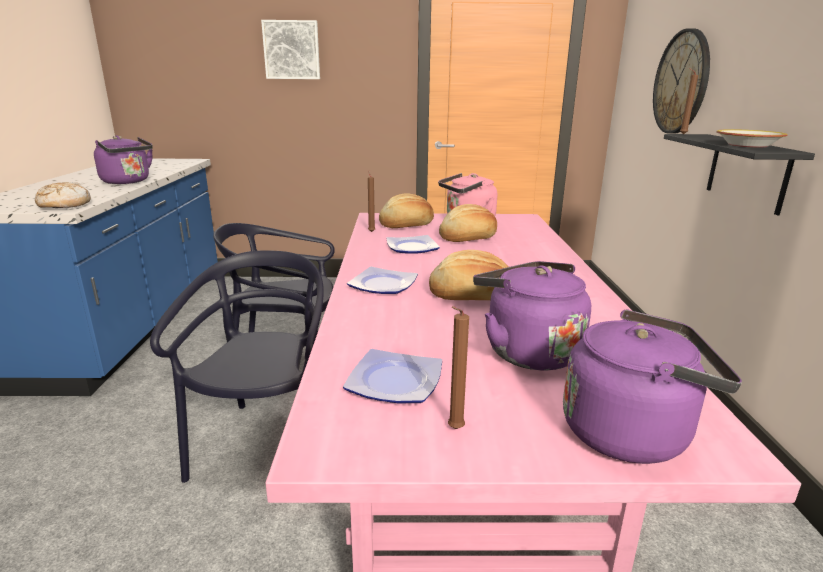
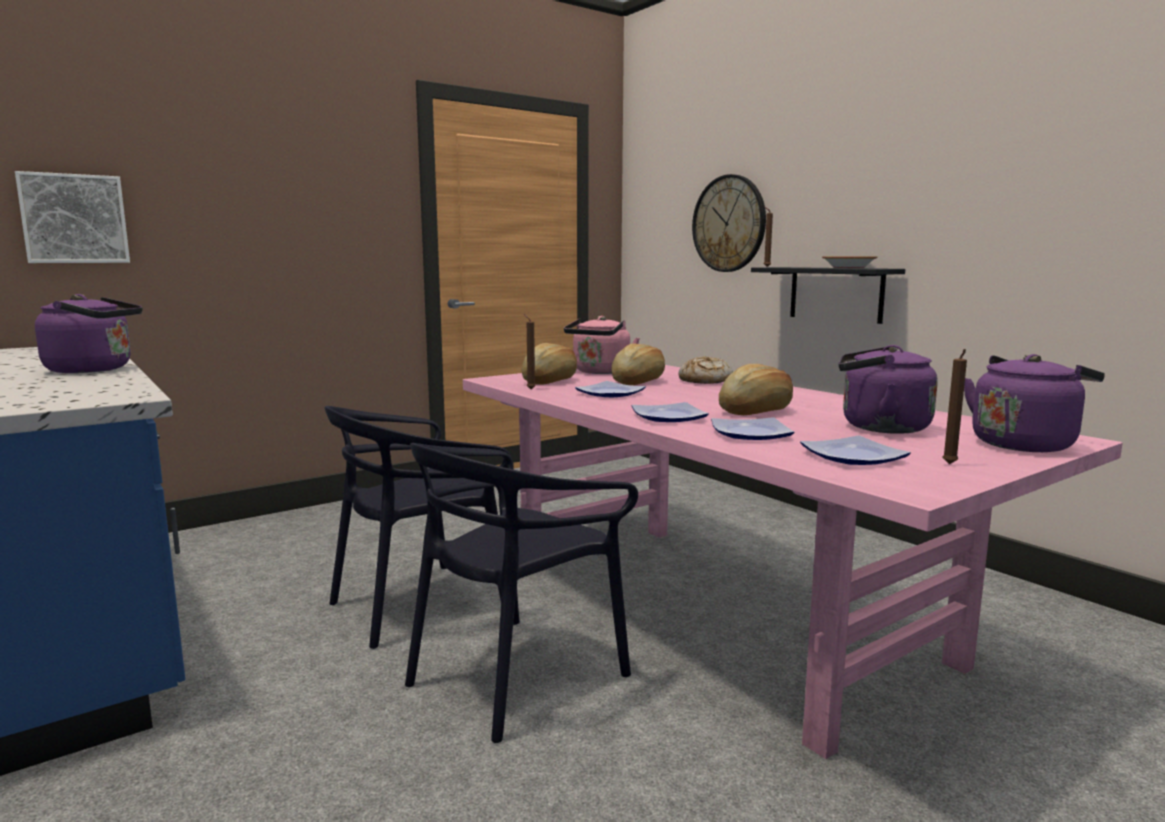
camera: 35 degrees left, 10 degrees down
bread [35,182,91,208] -> bread moved to [679,356,733,384]
black chair [150,250,324,483] -> black chair turned 105 degrees counterclockwise [405,443,638,743]
picture [261,20,320,79] -> picture moved to [15,171,130,263]
none -> plate [711,417,794,440]

